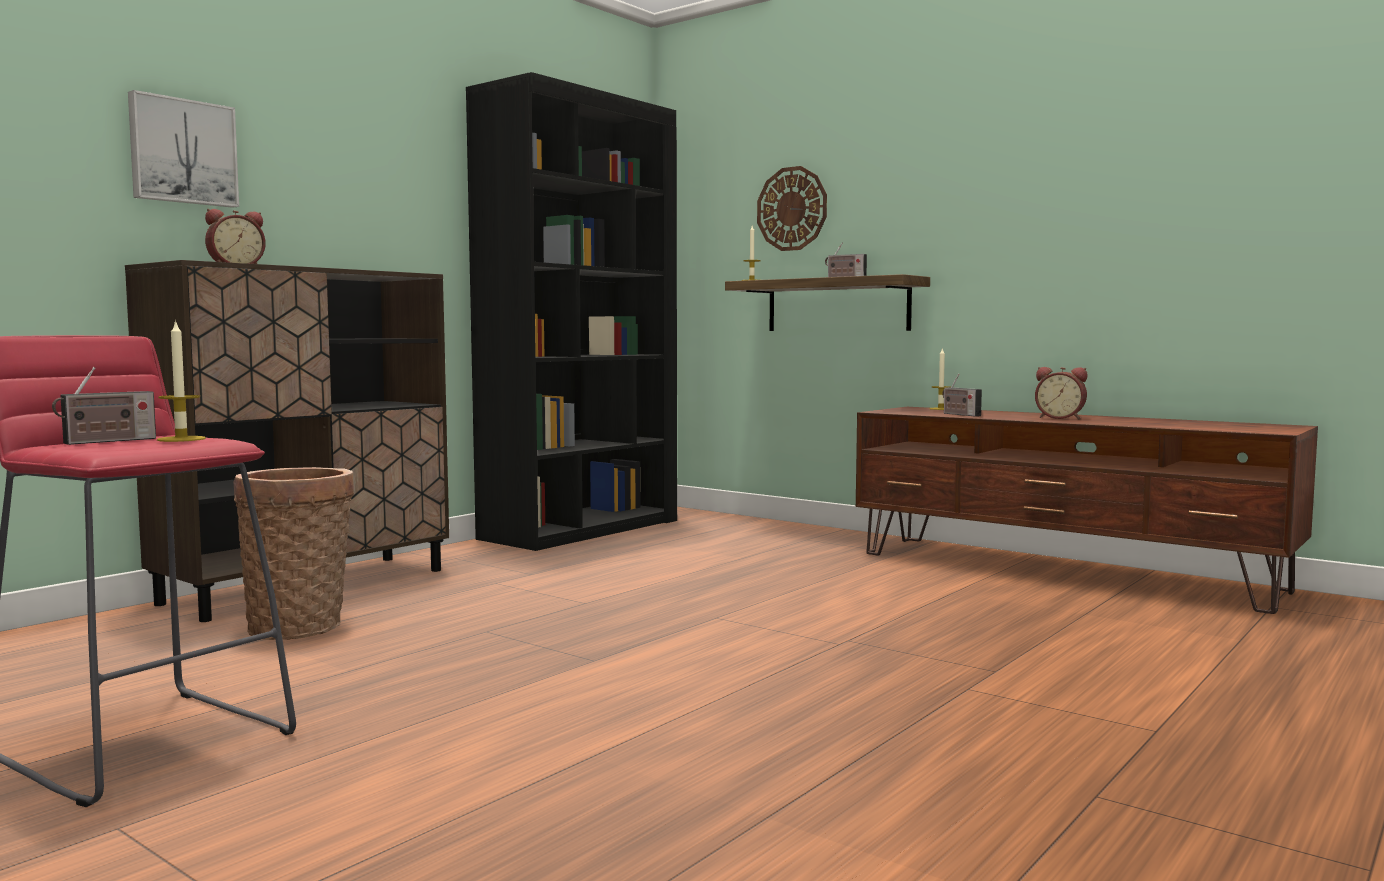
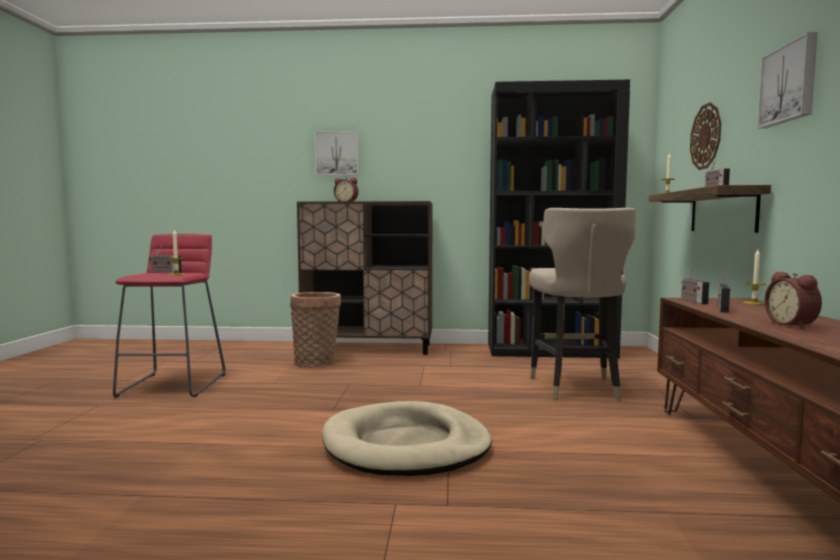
camera: 55 degrees right, 0 degrees up
none -> beige dog bed [322,401,492,476]
none -> beige stool [529,208,636,401]
none -> radio [681,268,709,304]
none -> picture [757,32,818,128]

